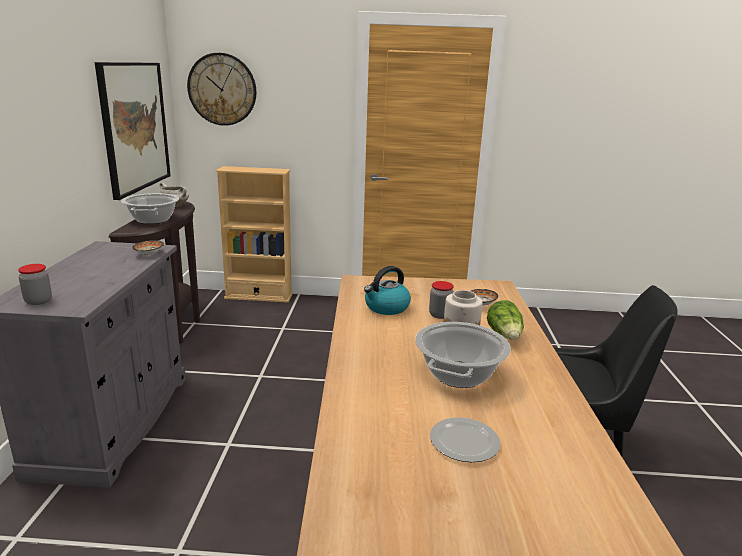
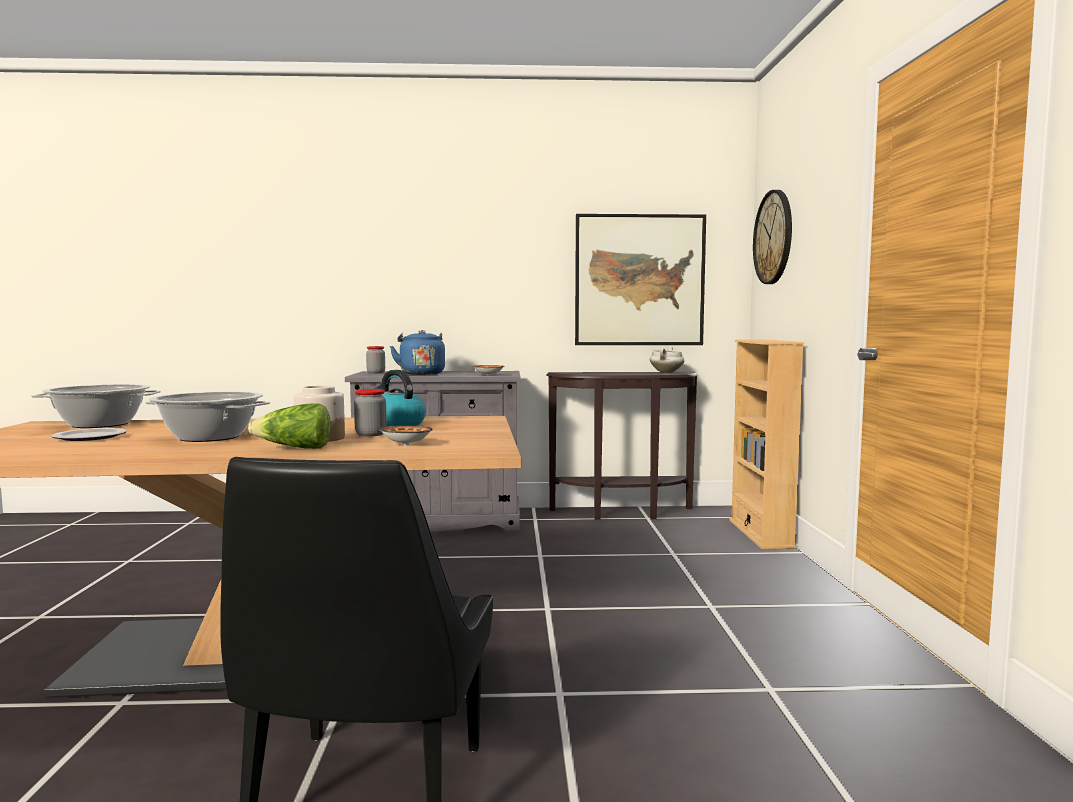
camera: 85 degrees right, 15 degrees down
cooking pot [121,193,179,224] -> cooking pot moved to [31,384,161,428]
none -> blue kettle [390,330,445,375]

